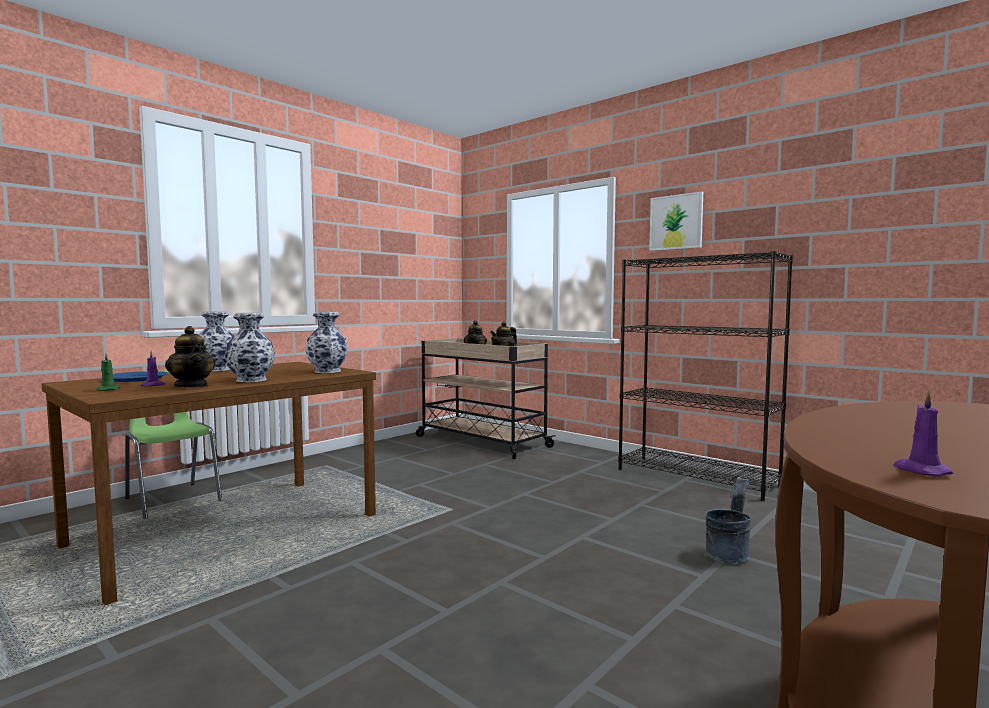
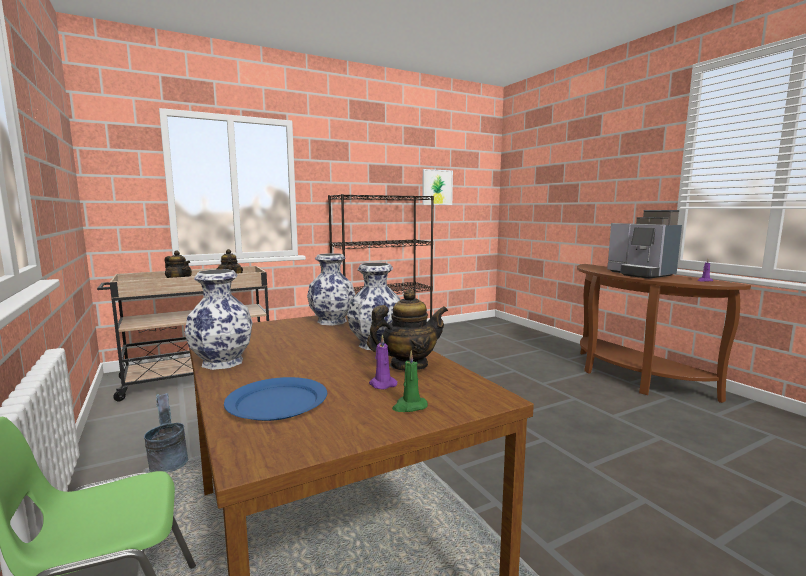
camera: 70 degrees left, 5 degrees up
picture [649,191,703,251] -> picture moved to [422,169,453,205]
grey bucket [706,477,751,563] -> grey bucket moved to [144,393,188,473]
none -> coffee machine [607,210,682,279]

